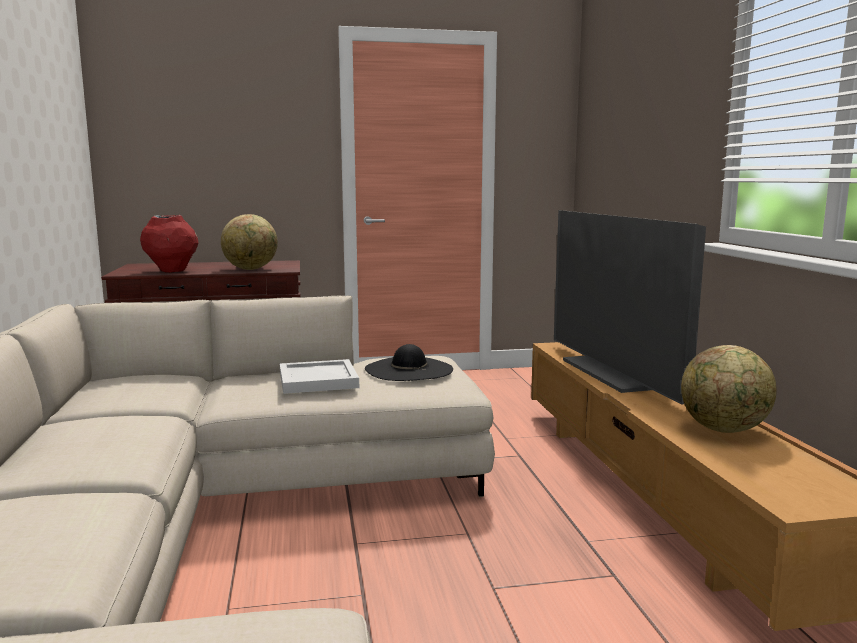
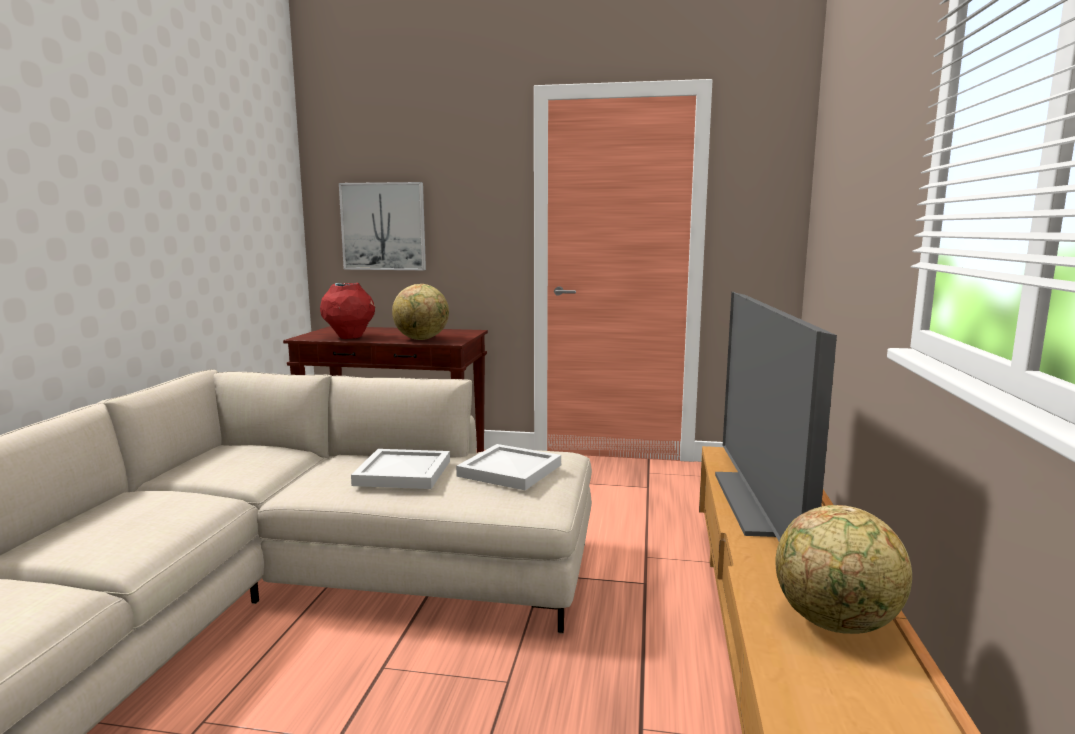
camera: 20 degrees right, 0 degrees up
black hat [365,344,453,381] -> white tray [456,444,561,490]
none -> picture [339,182,426,270]

